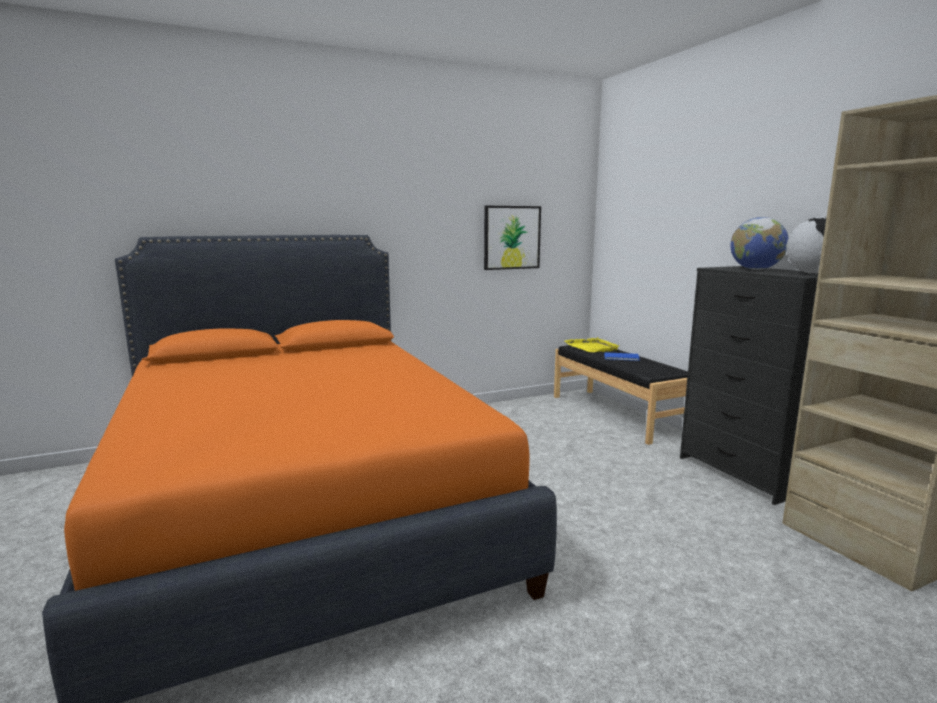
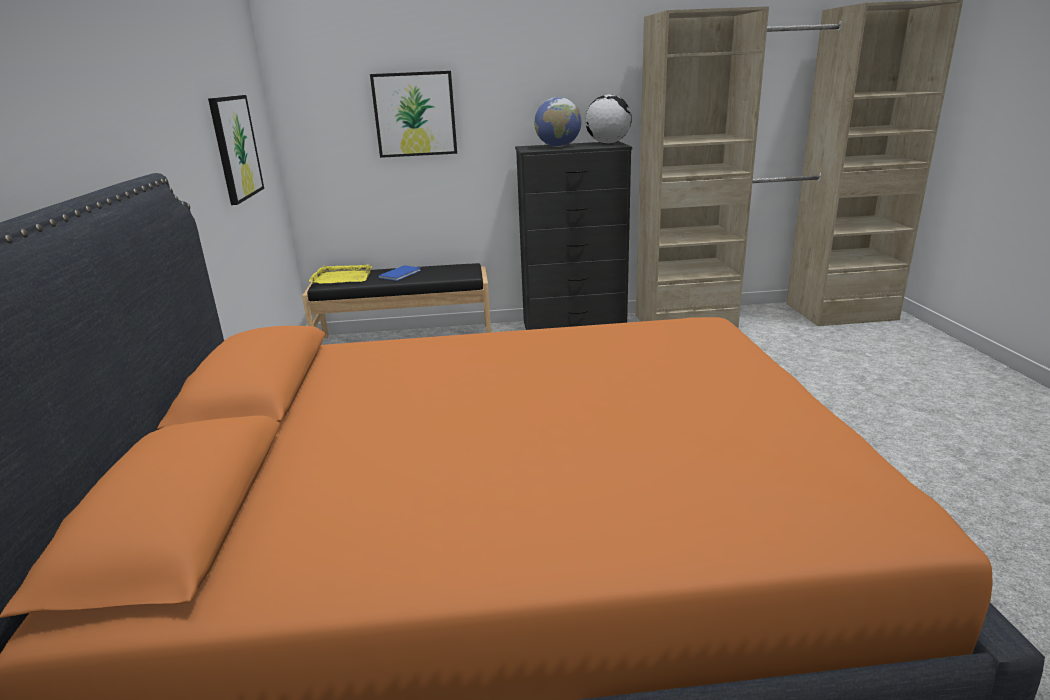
camera: 70 degrees left, 10 degrees up
none -> picture [370,71,457,158]

